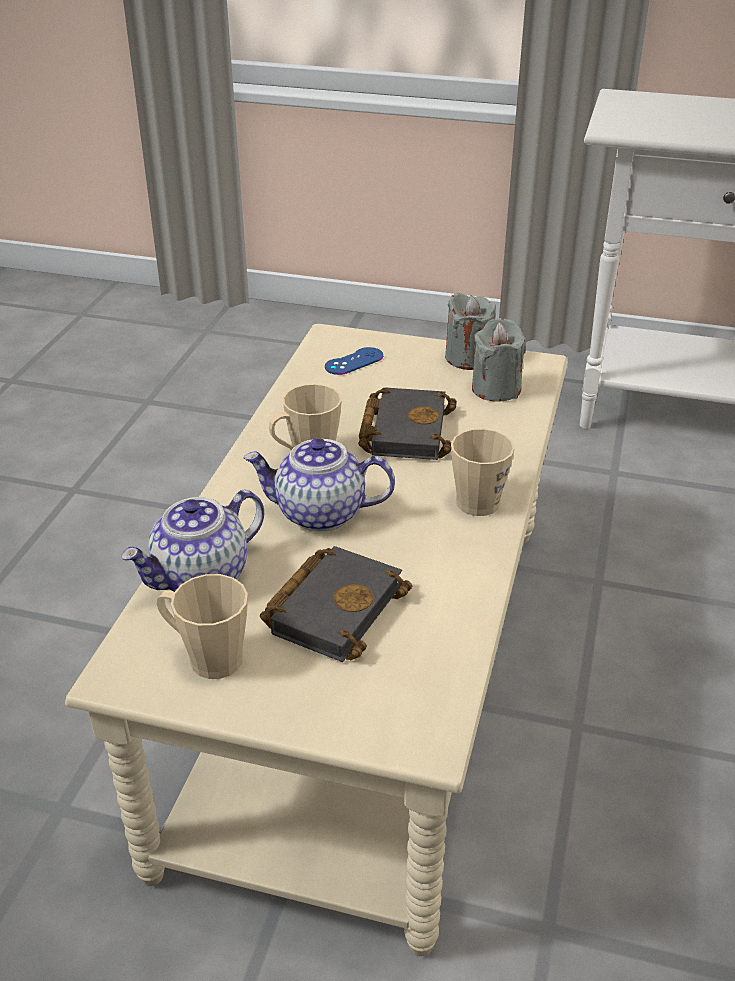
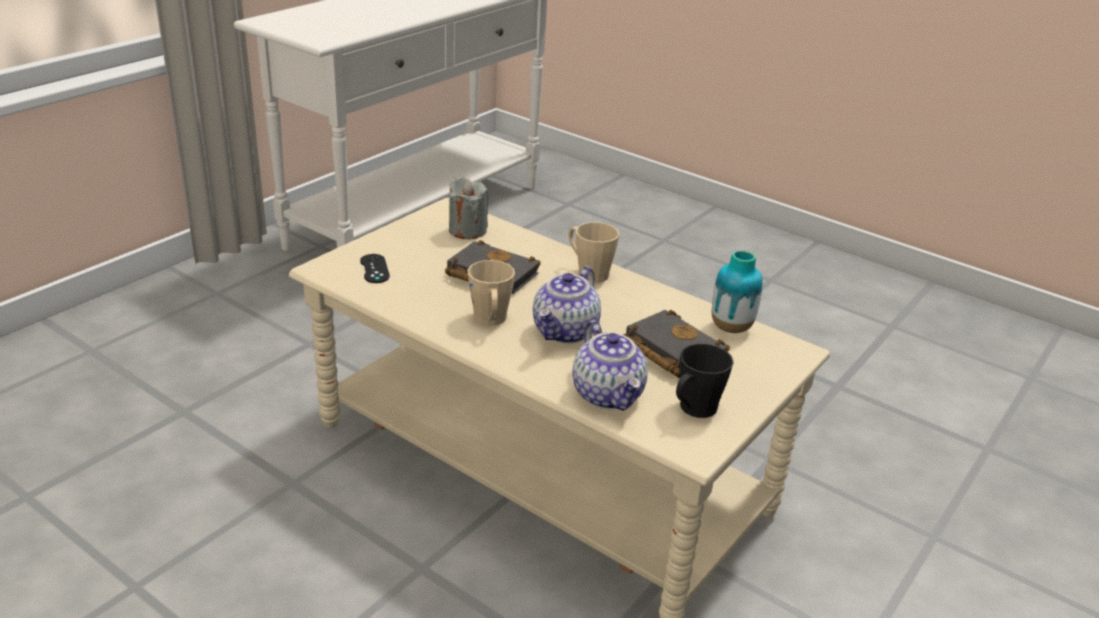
camera: 70 degrees left, 5 degrees down
beige mug [157,574,248,679] -> black mug [676,344,734,418]
blue game controller [325,347,383,375] -> black game controller [360,254,390,283]
grey candle [445,293,496,370] -> none
none -> vase [712,250,762,333]

